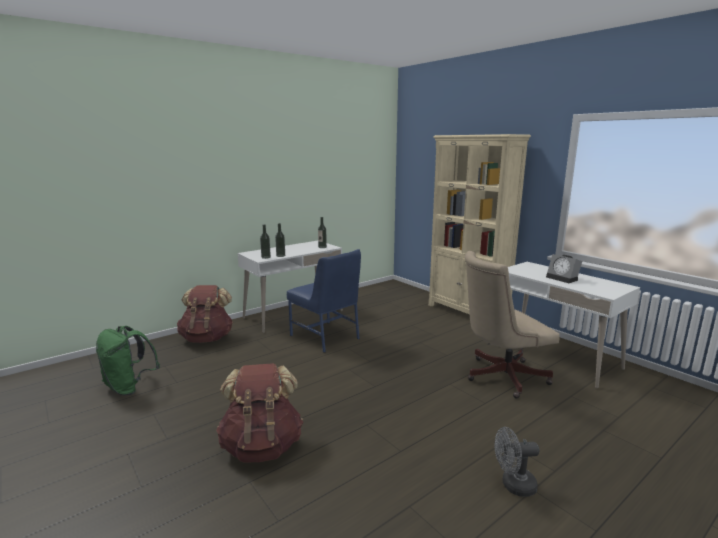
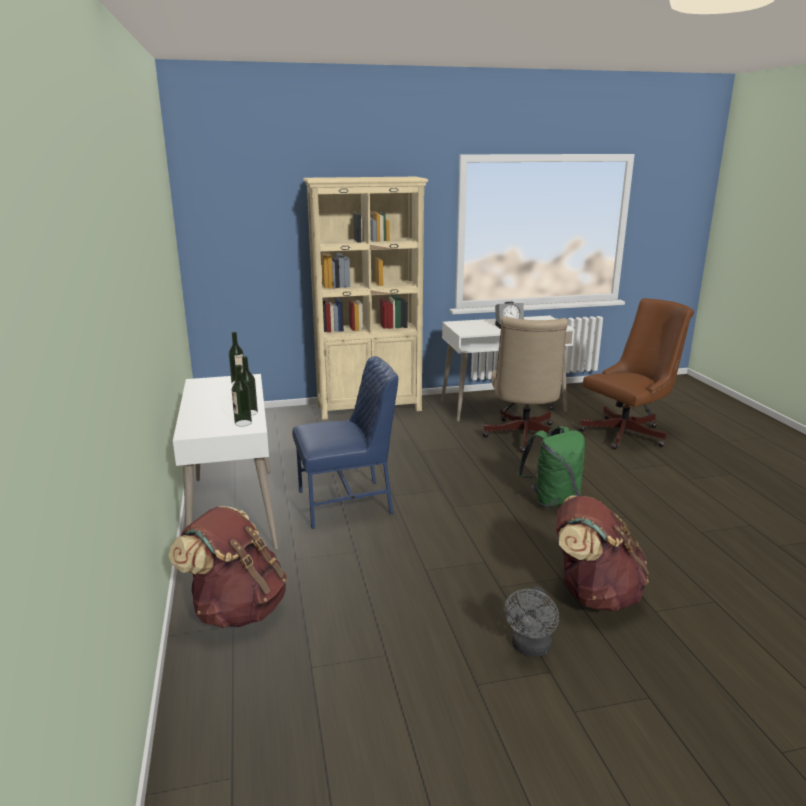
camera: 65 degrees left, 5 degrees up
green backpack [96,326,160,395] -> green backpack moved to [517,426,585,508]
grey fan [494,427,540,497] -> grey fan moved to [504,586,559,656]
none -> brown office chair [579,298,694,450]

